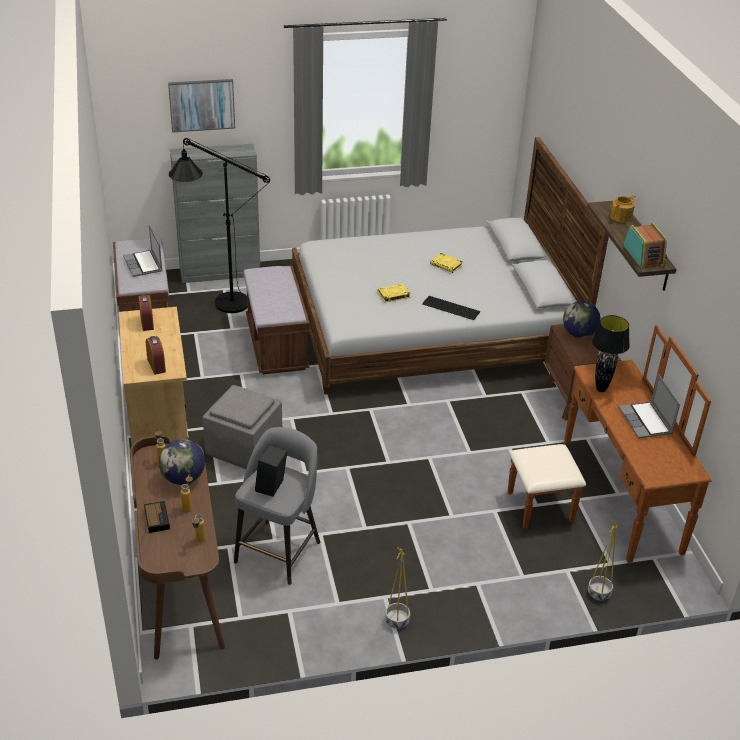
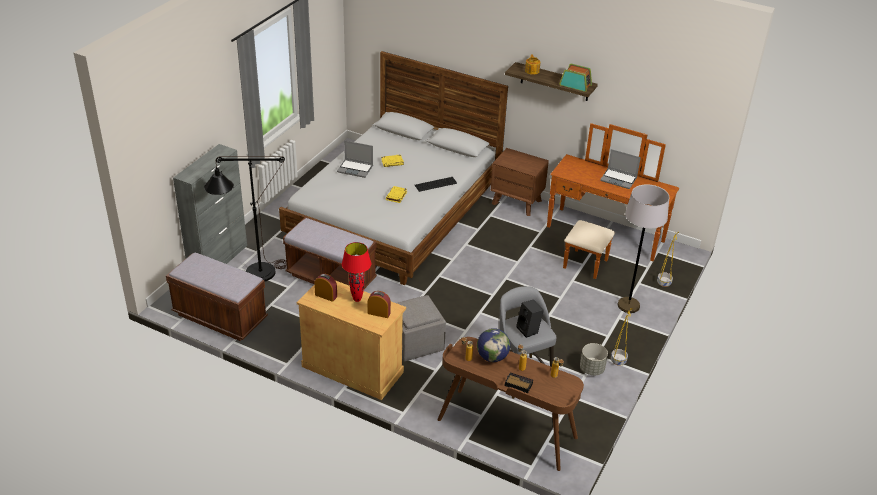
camera: 50 degrees left, 0 degrees up
laptop [123,225,163,277] -> laptop moved to [337,140,373,178]
picture [168,79,235,132] -> none
globe [563,301,601,338] -> none
black table lamp [592,315,630,392] -> none
none -> red table lamp [342,242,371,302]
none -> grey planter [580,343,608,375]
none -> grey floor lamp [618,184,669,313]

